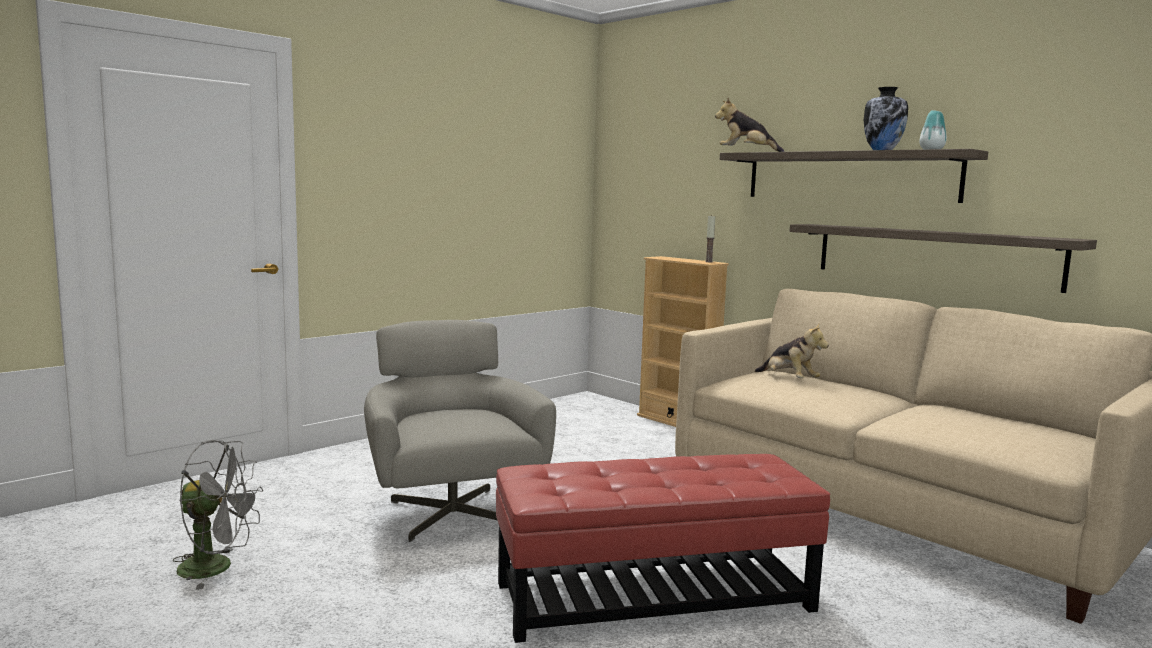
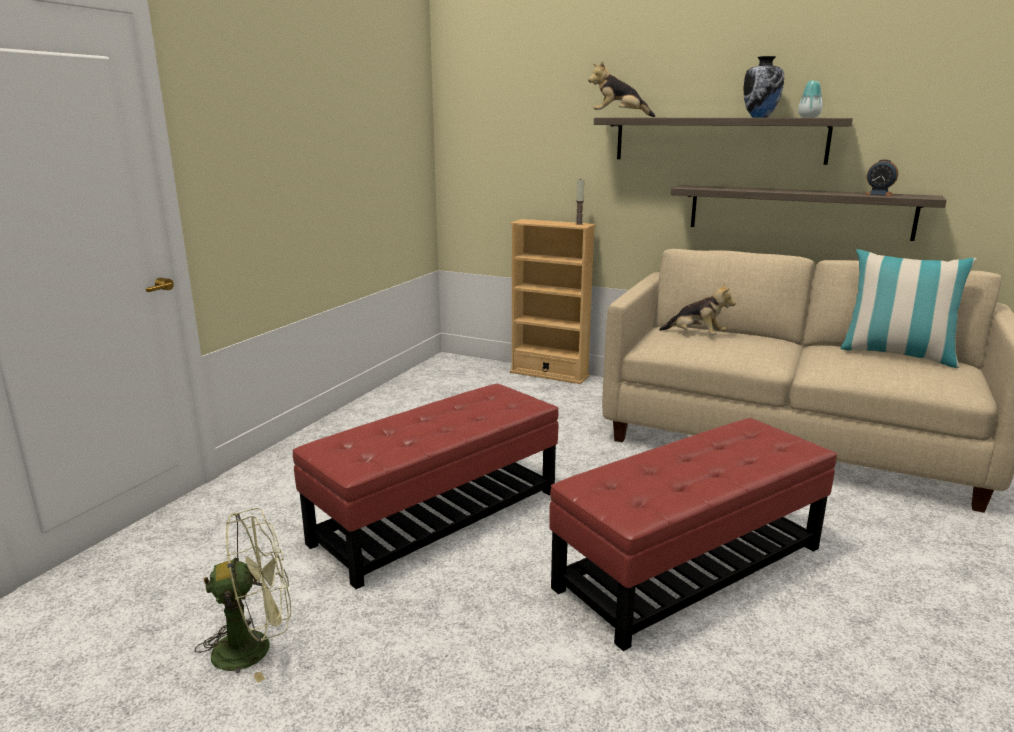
camera: 20 degrees left, 10 degrees up
grey fan [173,440,263,590] -> green fan [195,508,291,683]
grey armchair [364,320,556,542] -> red ottoman [292,384,559,589]
none -> pillow [841,249,977,368]
none -> alarm clock [865,159,898,196]

